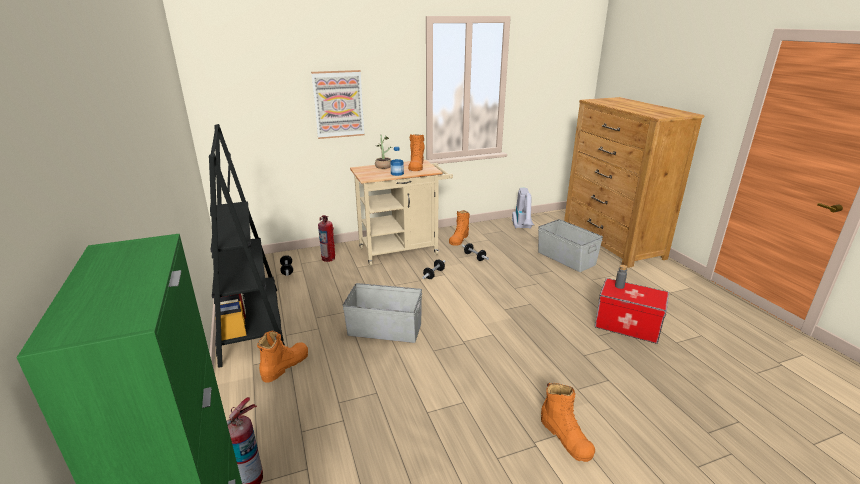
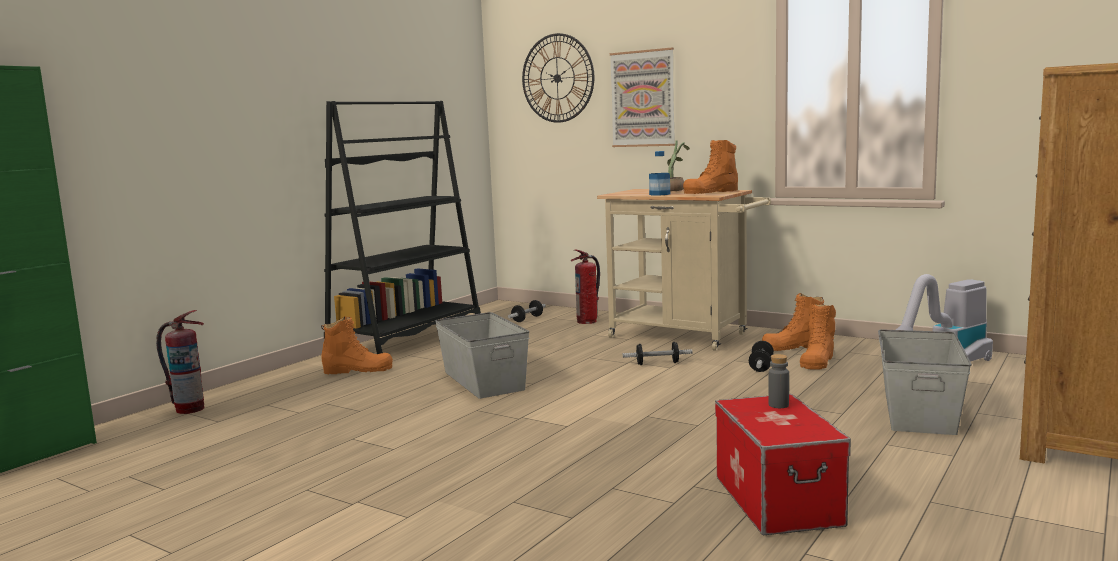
camera: 55 degrees right, 15 degrees down
orange boot [541,383,595,462] -> orange boot moved to [800,304,836,370]
none -> wall clock [522,33,594,123]

